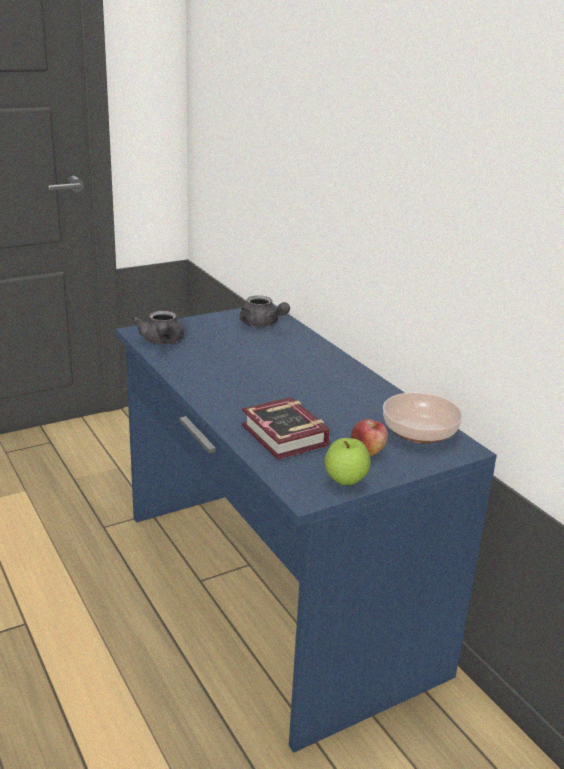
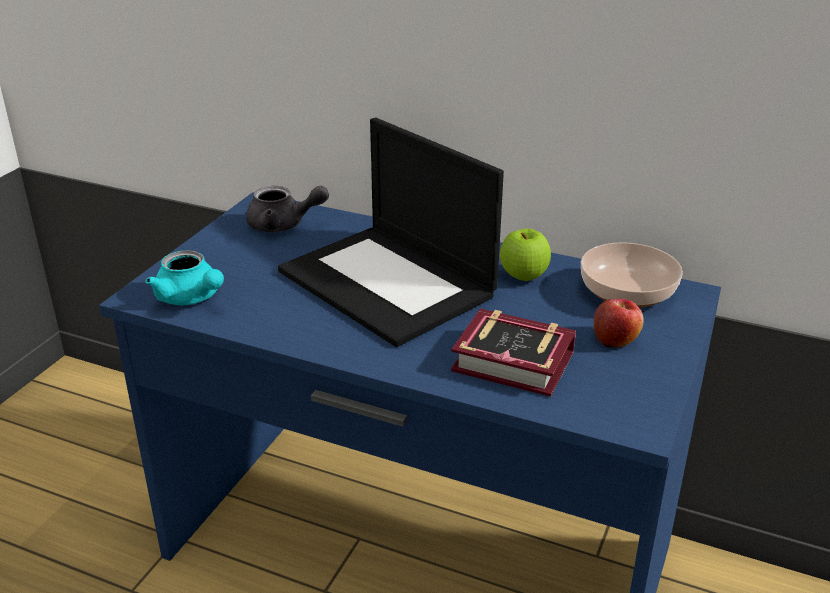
camera: 35 degrees left, 5 degrees up
grey teapot [132,311,184,344] -> turquoise teapot [146,250,224,306]
apple [324,438,371,485] -> apple moved to [500,228,551,281]
none -> laptop [278,117,504,347]

